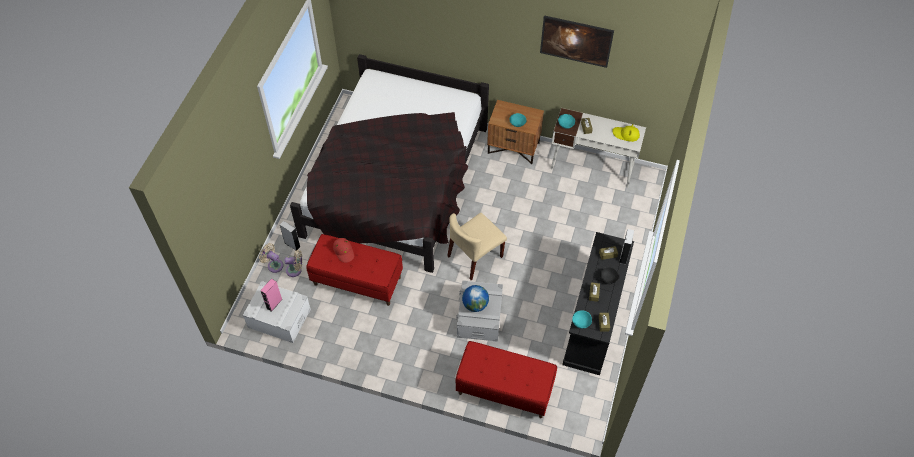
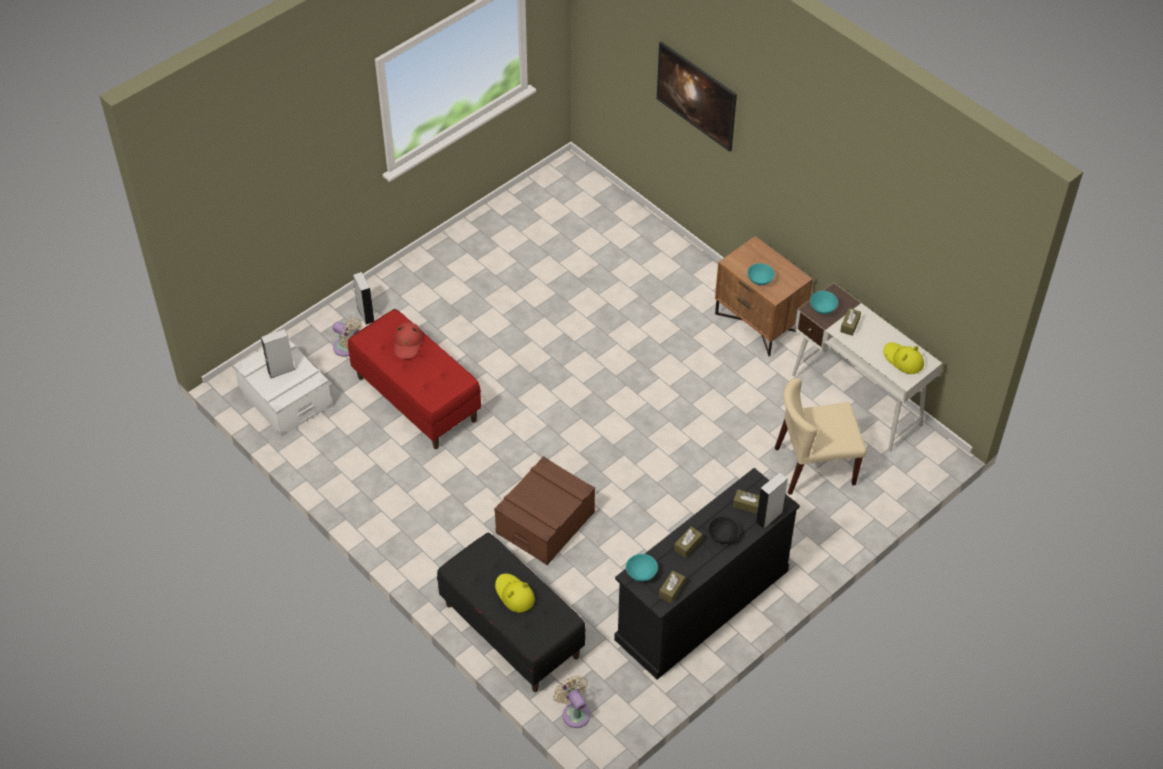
camera: 30 degrees right, 5 degrees down
beige fan [259,243,284,273] -> beige fan moved to [553,675,590,728]
pink speaker [260,278,283,312] -> grey speaker [261,329,295,378]
black bed [290,54,489,273] -> none
beige chair [448,213,507,280] -> beige chair moved to [775,378,866,495]
red bench [455,341,557,418] -> black bench [437,532,586,692]
grey storage box [456,280,503,342] -> brown storage box [494,456,595,565]
globe [462,285,489,312] -> none
picture [540,15,614,68] -> picture moved to [657,41,737,152]
none -> yellow hat [495,574,535,613]

